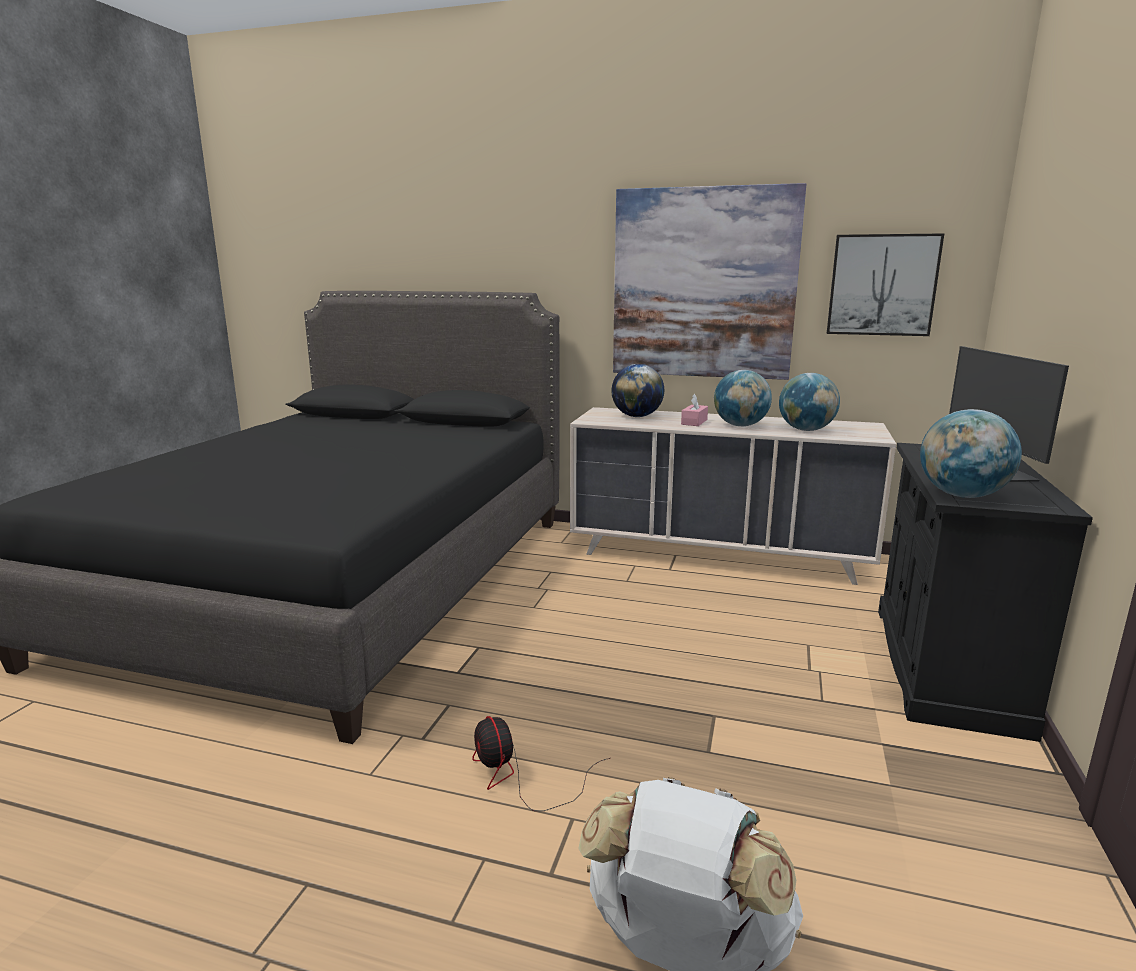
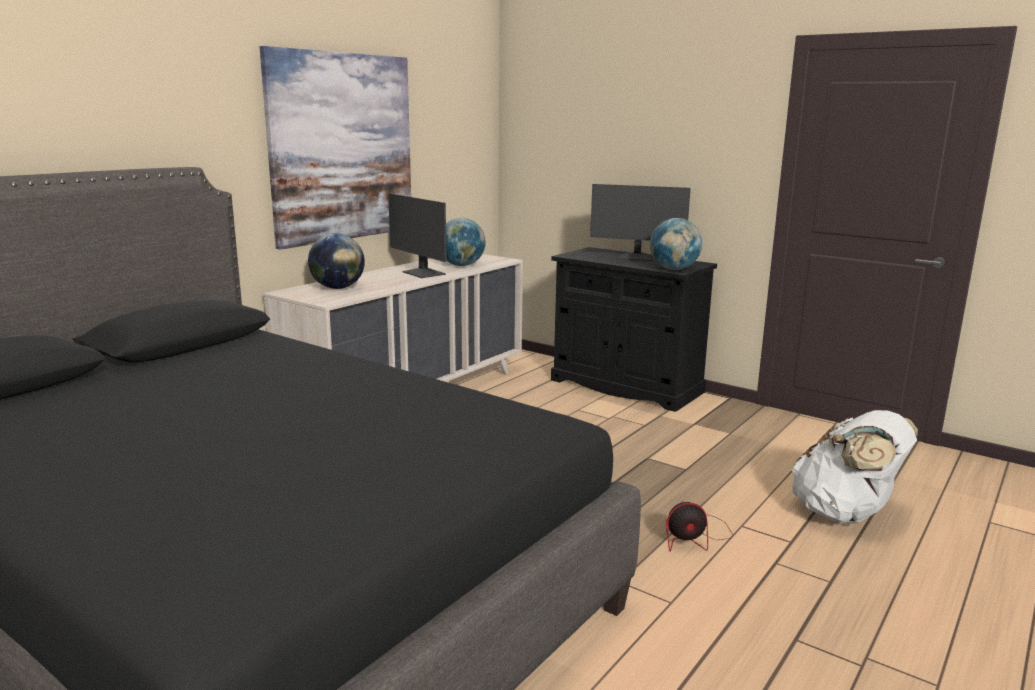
camera: 70 degrees left, 0 degrees up
pink tissue box [681,394,708,426] -> none
globe [714,370,772,426] -> monitor [388,193,447,278]
picture [827,233,944,336] -> none

